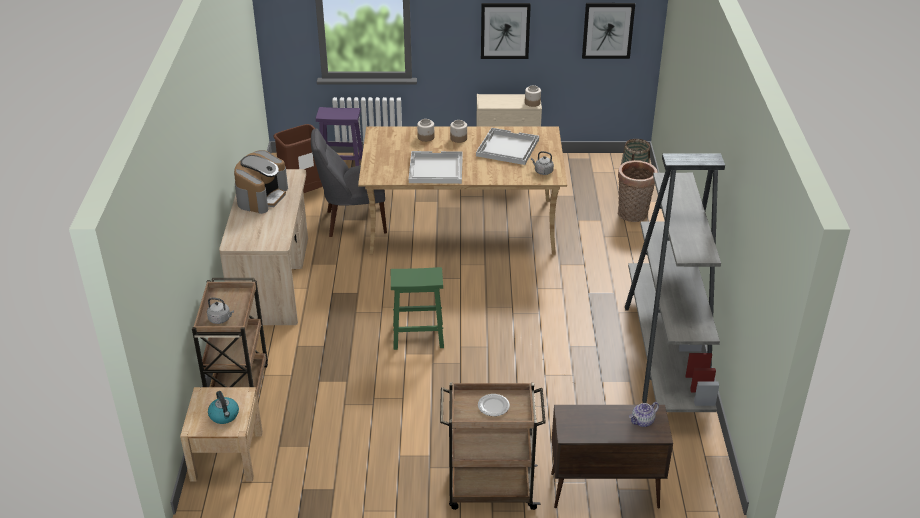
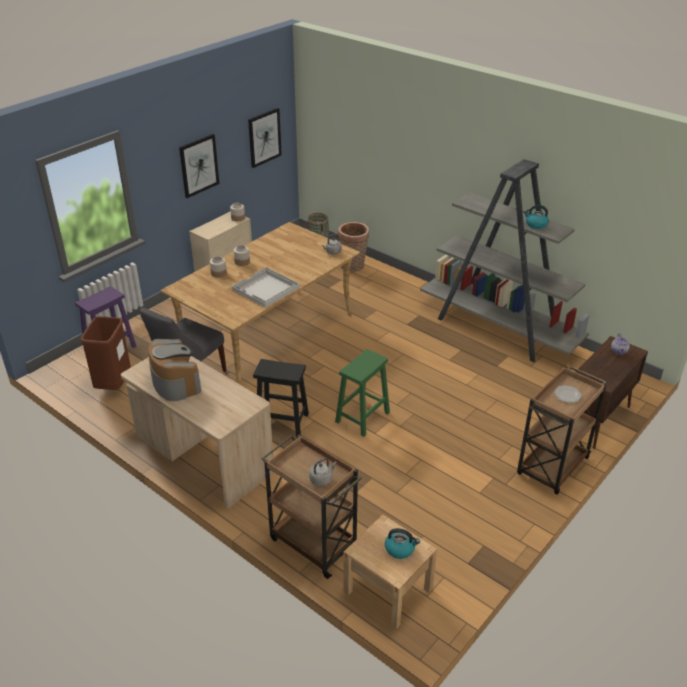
camera: 50 degrees left, 0 degrees up
white tray [476,128,539,165] -> none
none -> black stool [253,359,309,437]
none -> kettle [524,205,549,229]

